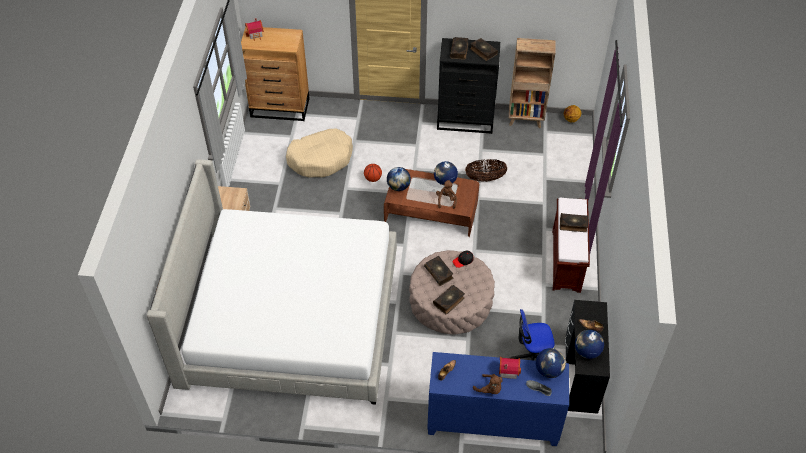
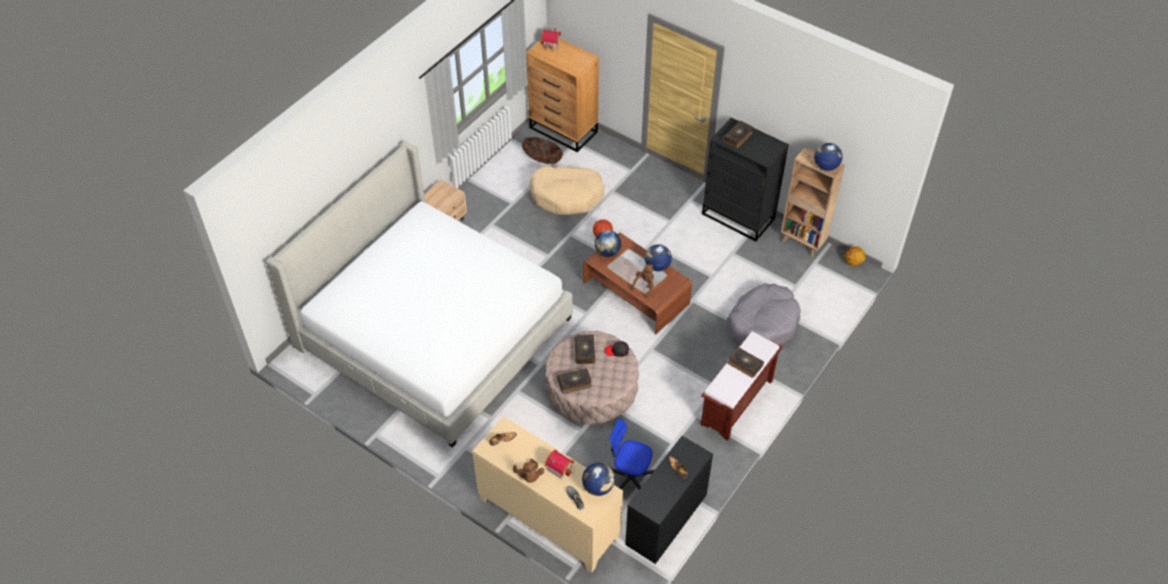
camera: 30 degrees right, 0 degrees up
blue cabinet [427,352,569,446] -> beige cabinet [472,416,623,573]
basket [465,159,507,182] -> basket moved to [522,137,563,164]
book [470,38,498,61] -> none
globe [575,330,604,359] -> globe moved to [814,143,842,171]
none -> grey dog bed [727,284,801,346]

